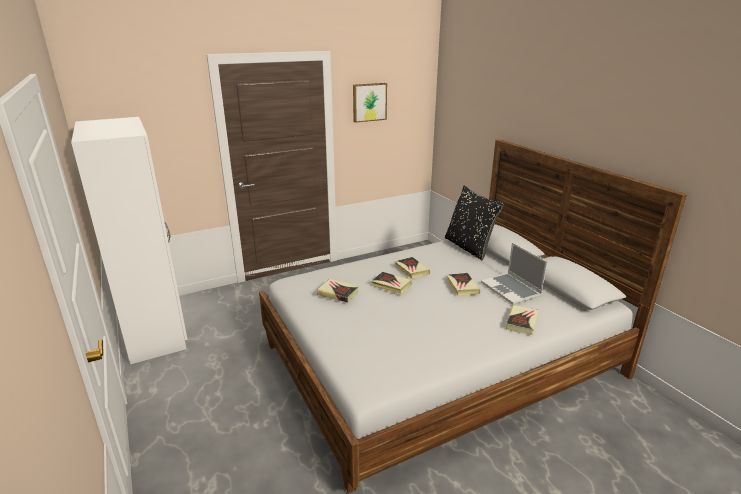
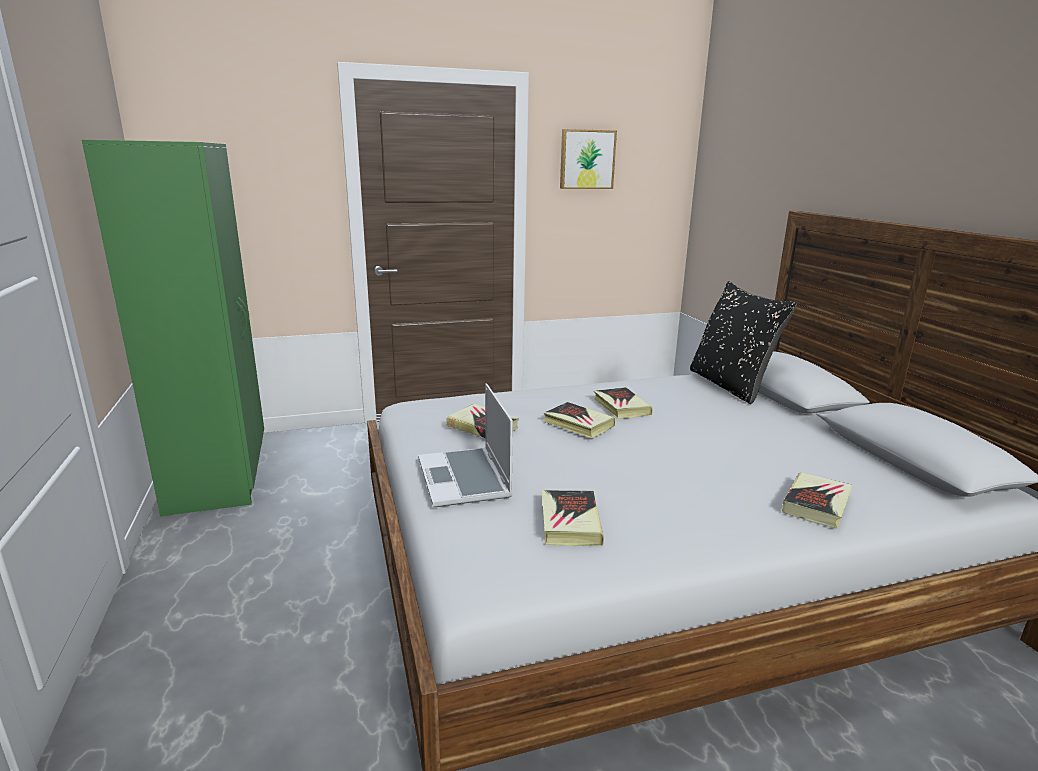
camera: 10 degrees right, 5 degrees down
white wardrobe [71,117,188,364] -> green wardrobe [82,140,264,516]
book [447,273,480,296] -> book moved to [542,490,604,546]
laptop [481,243,547,305] -> laptop moved to [418,384,513,507]

